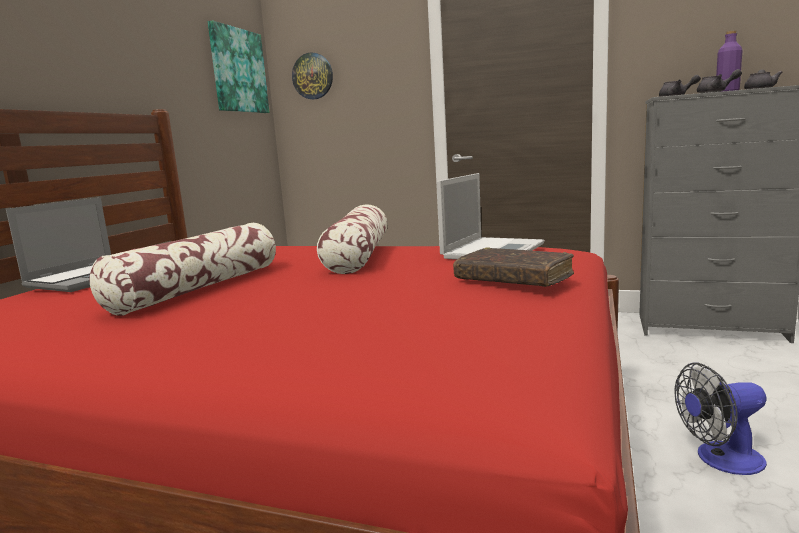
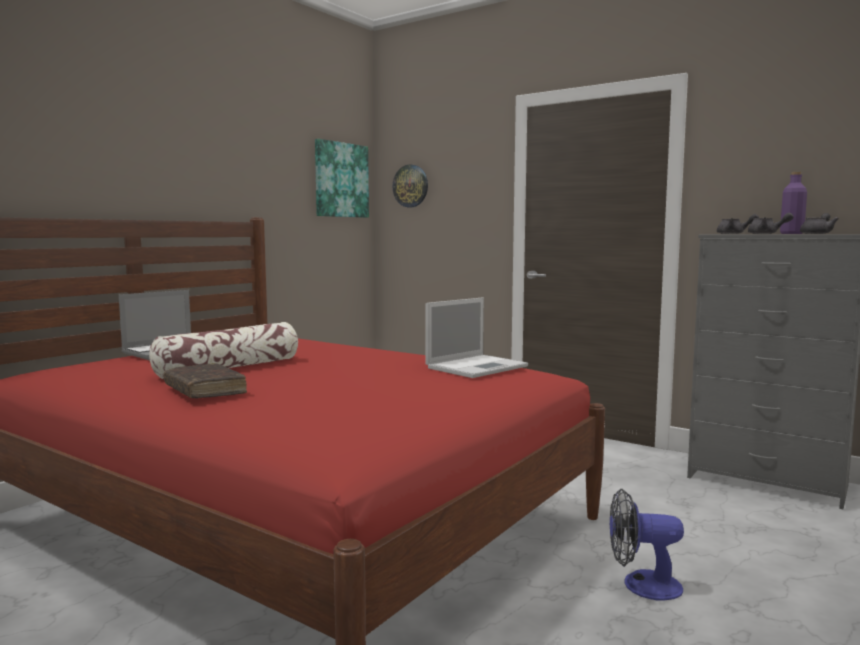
camera: 15 degrees right, 5 degrees down
pillow [317,204,387,274] -> none
brown book [453,247,574,287] -> brown book moved to [164,363,247,399]

